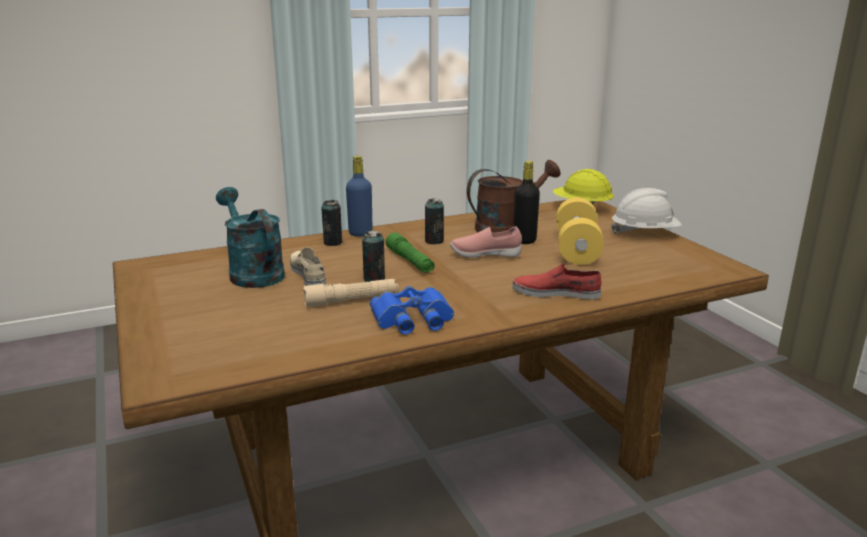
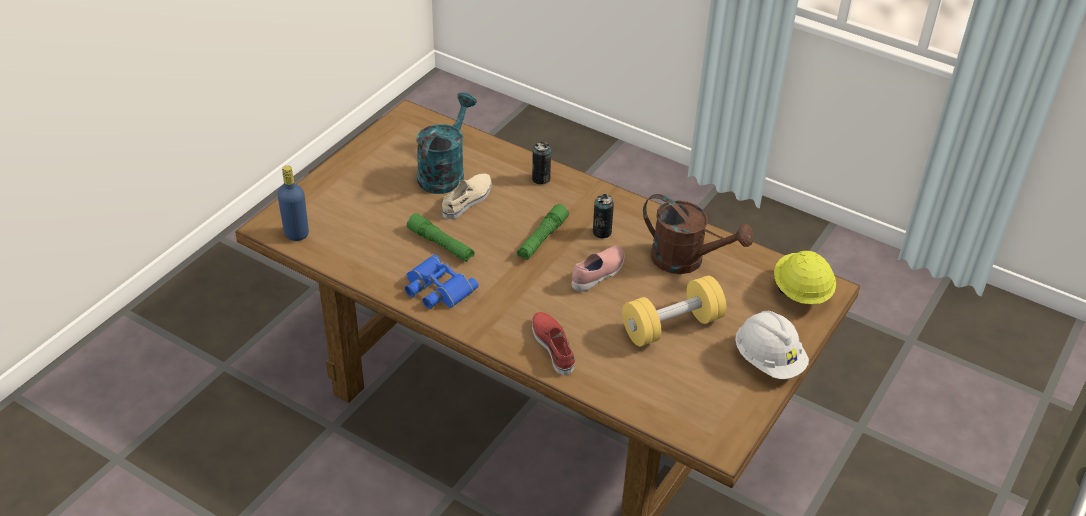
camera: 55 degrees right, 20 degrees up
beige flashlight [303,279,399,307] -> green flashlight [407,213,475,262]
blue bottle [346,156,372,237] -> blue bottle moved to [277,166,309,241]
can [362,231,385,282] -> none
pink shoe [450,227,522,258] -> pink shoe turned 75 degrees clockwise [571,245,625,292]
black bottle [514,161,540,244] -> none

